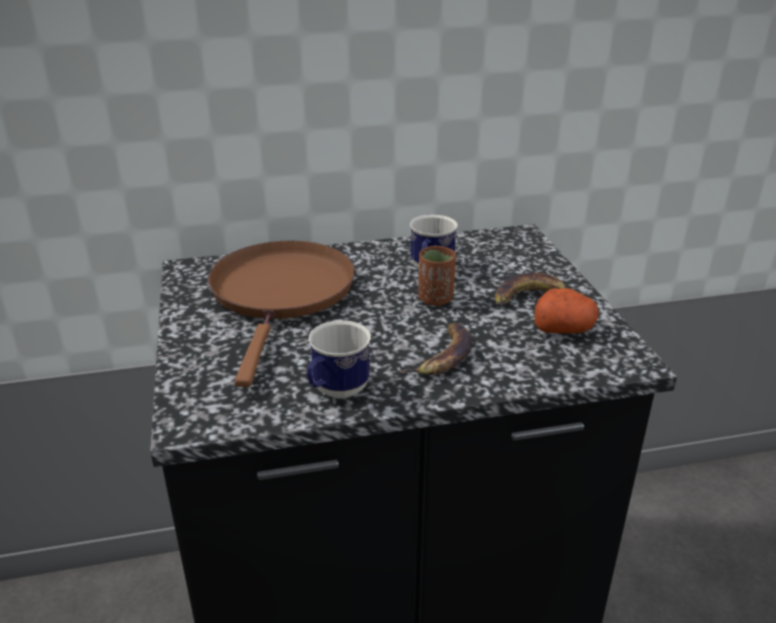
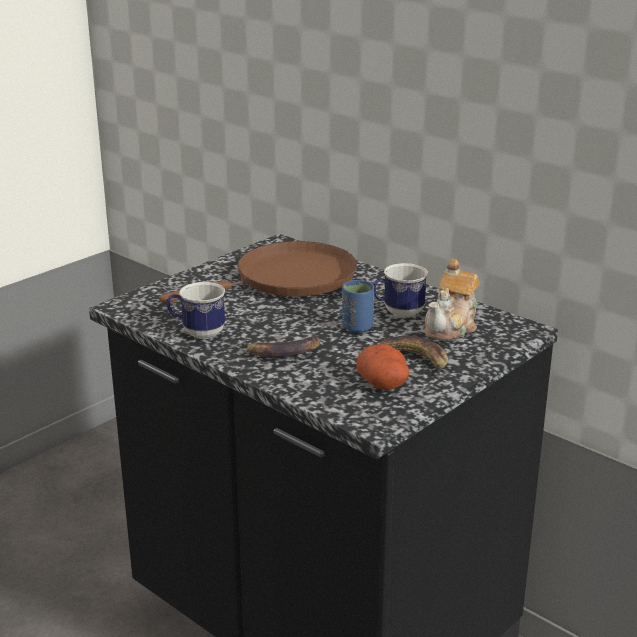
camera: 55 degrees right, 5 degrees down
brown cup [418,246,456,306] -> blue cup [342,280,374,333]
none -> teapot [424,259,479,341]

